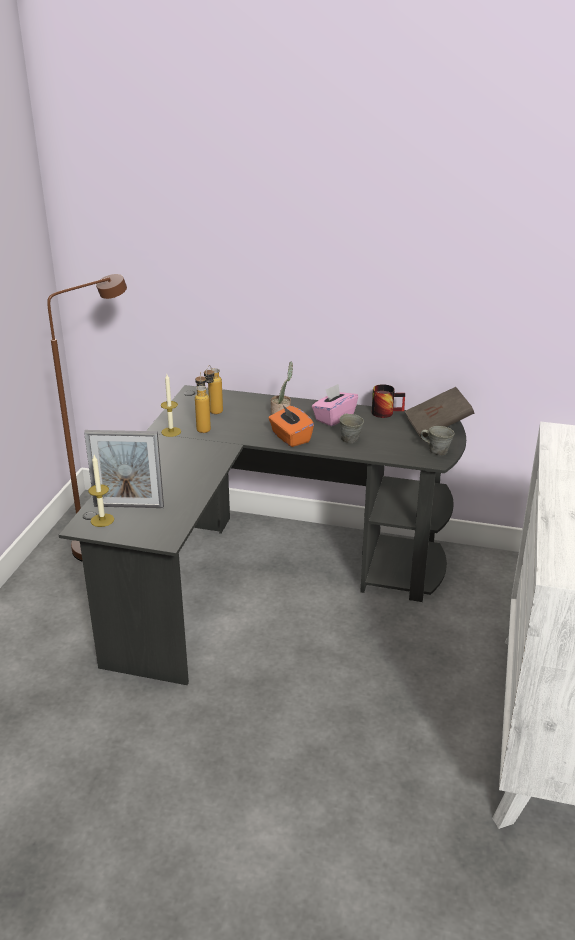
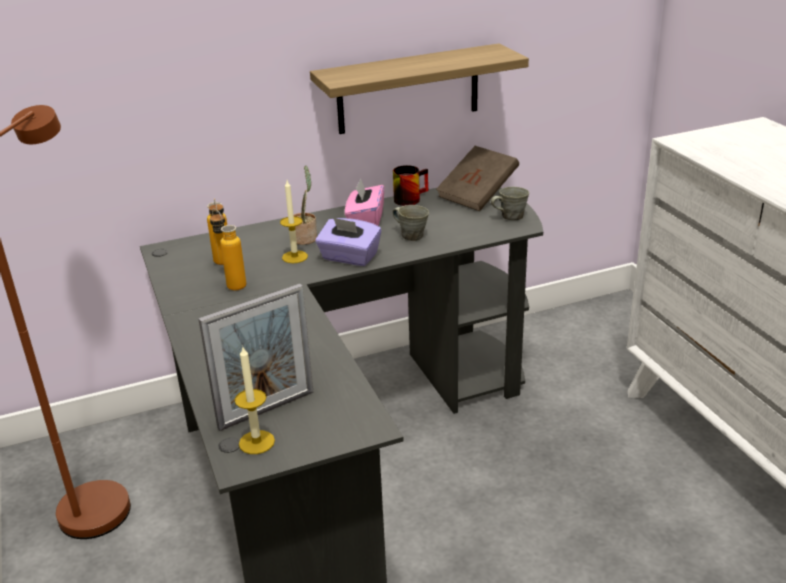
camera: 35 degrees left, 0 degrees up
candle [161,374,181,437] -> candle moved to [280,180,308,263]
orange tissue box [269,405,314,447] -> purple tissue box [315,217,381,266]
none -> shelf [310,43,529,134]

